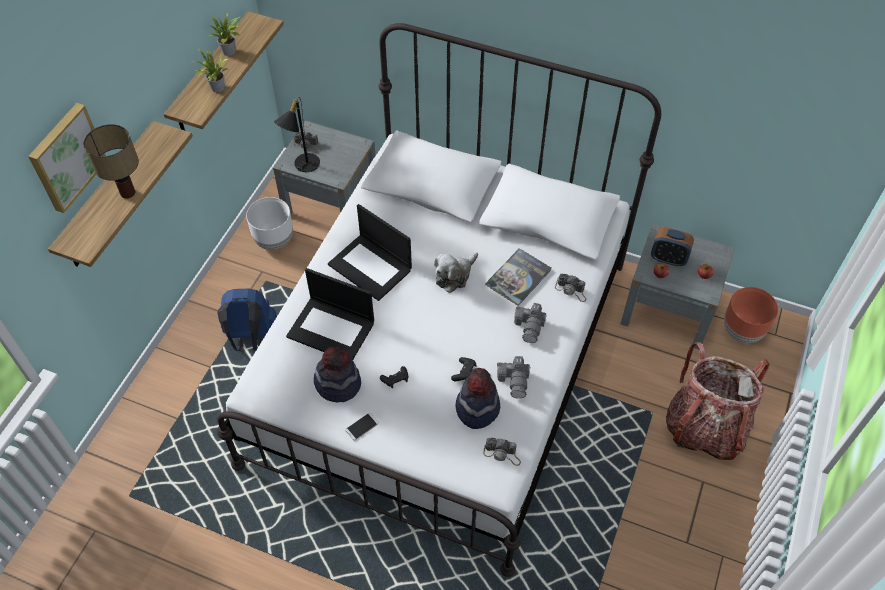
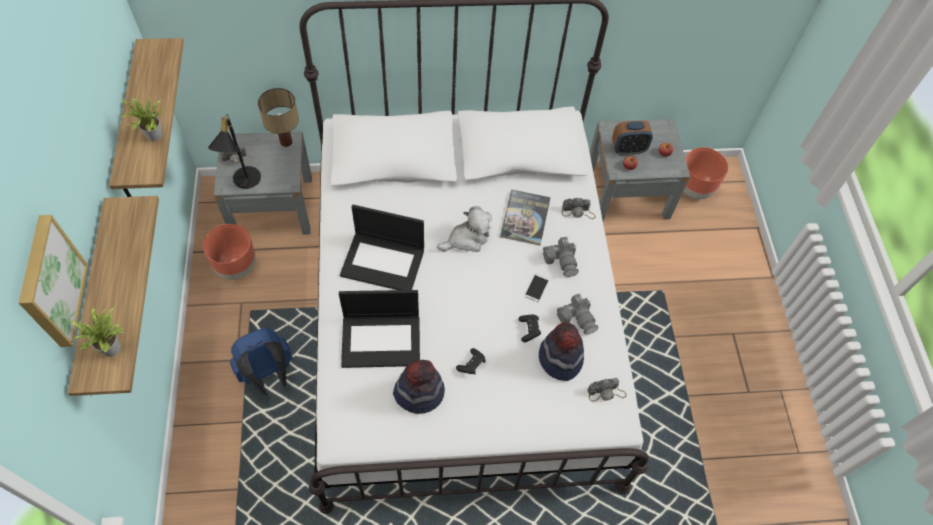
camera: 30 degrees left, 5 degrees up
table lamp [83,124,139,198] -> table lamp moved to [258,88,299,147]
potted plant [209,13,240,56] -> potted plant moved to [69,305,124,357]
white planter [246,197,293,250] -> brown planter [203,224,256,280]
phone [346,413,379,440] -> phone moved to [525,274,549,302]
plush toy [434,252,478,293] -> plush toy turned 135 degrees counterclockwise [437,206,492,252]
backpack [666,342,770,460] -> none

